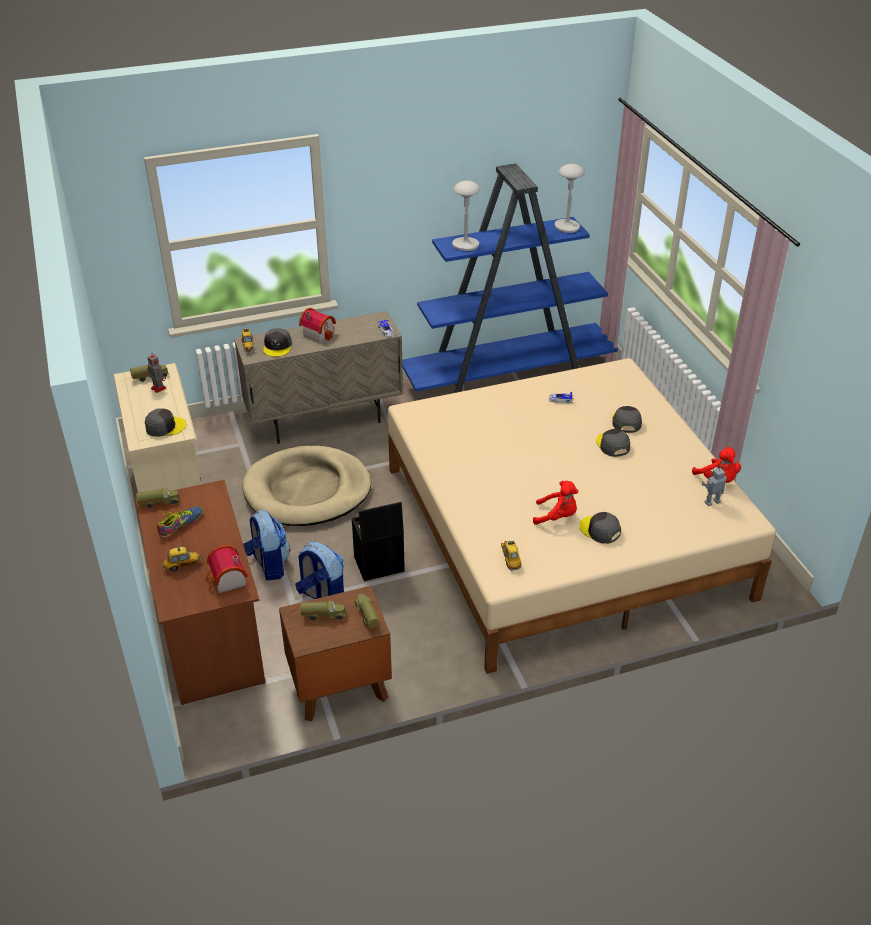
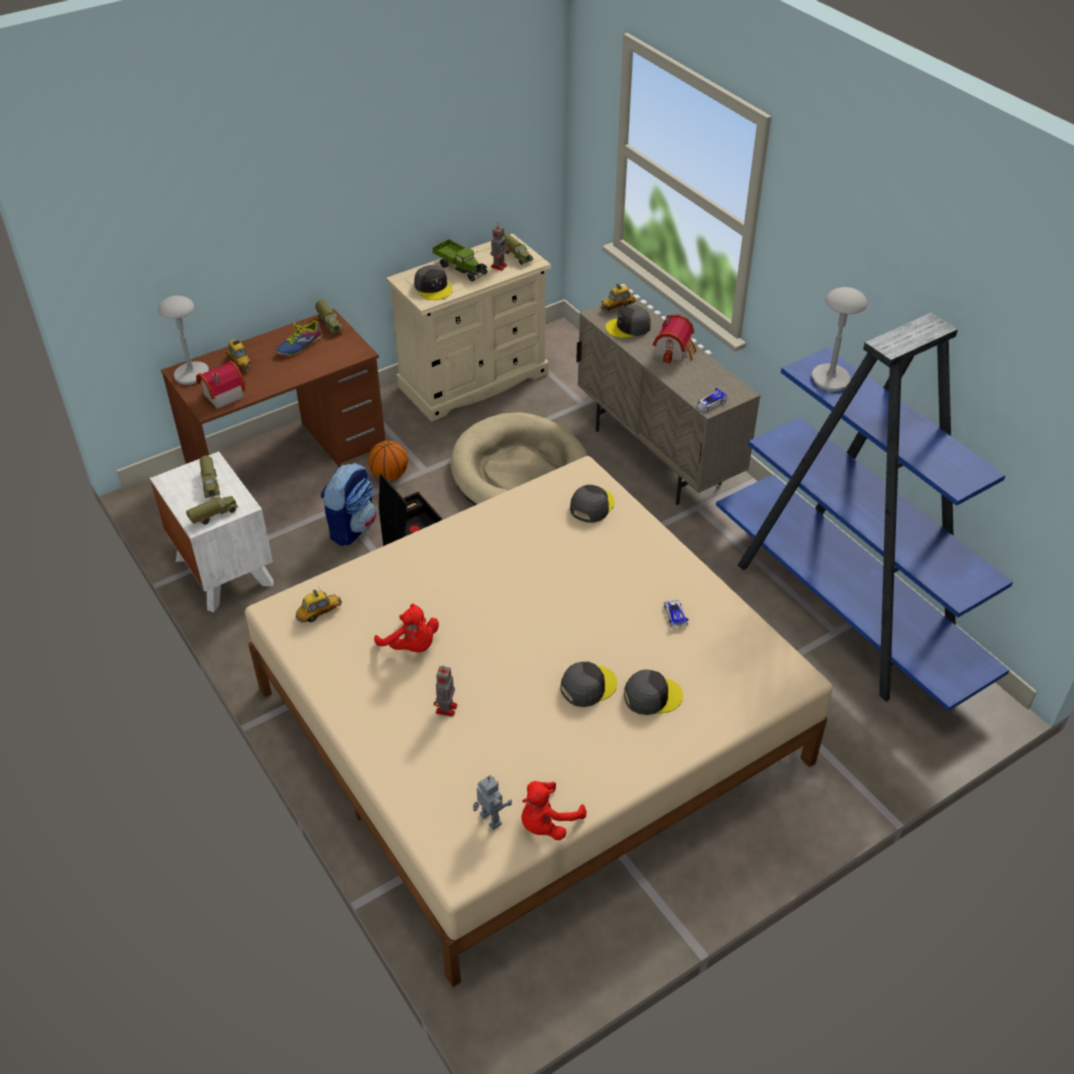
camera: 75 degrees right, 5 degrees up
shoe [157,506,203,538] -> shoe turned 105 degrees clockwise [276,316,322,356]
backpack [243,510,290,581] -> basketball [368,441,408,481]
brown nightstand [279,586,392,721] -> white nightstand [150,451,274,612]
red plush toy [533,481,578,525] -> red plush toy turned 45 degrees counterclockwise [374,604,439,652]
grey table lamp [555,164,585,233] -> grey table lamp moved to [158,295,209,385]
grey cap [579,512,621,544] -> grey cap moved to [570,485,615,523]
none -> toy truck [433,239,488,282]
none -> toy robot [434,665,457,717]

